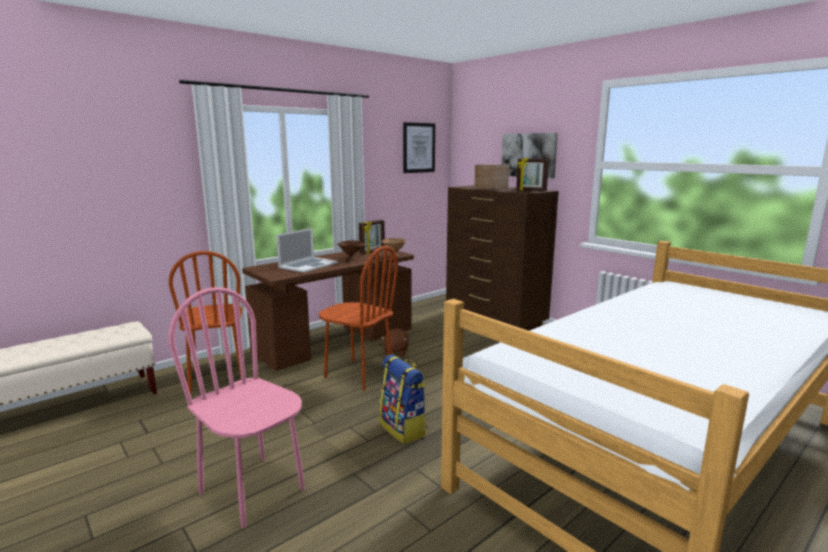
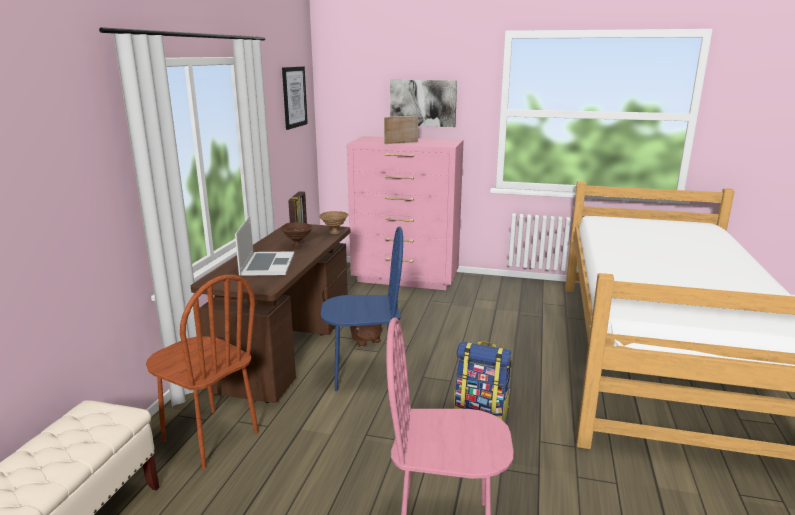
camera: 35 degrees left, 5 degrees up
brown chair [319,246,398,391] -> blue chair [320,227,403,391]
brown dresser [446,185,559,331] -> pink dresser [347,136,464,290]
picture frame [516,157,549,191] -> none

